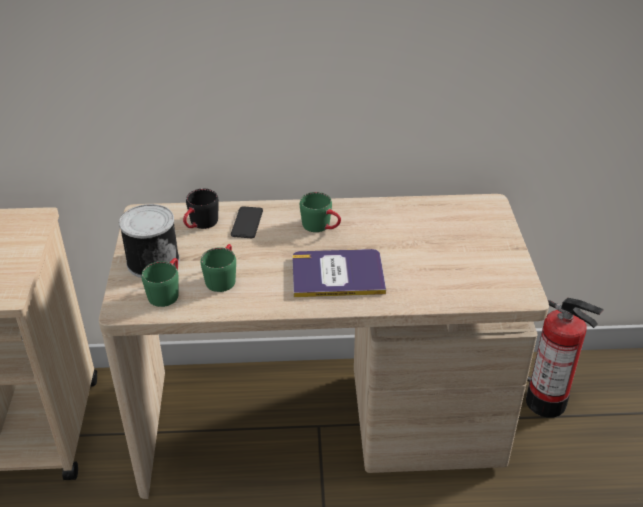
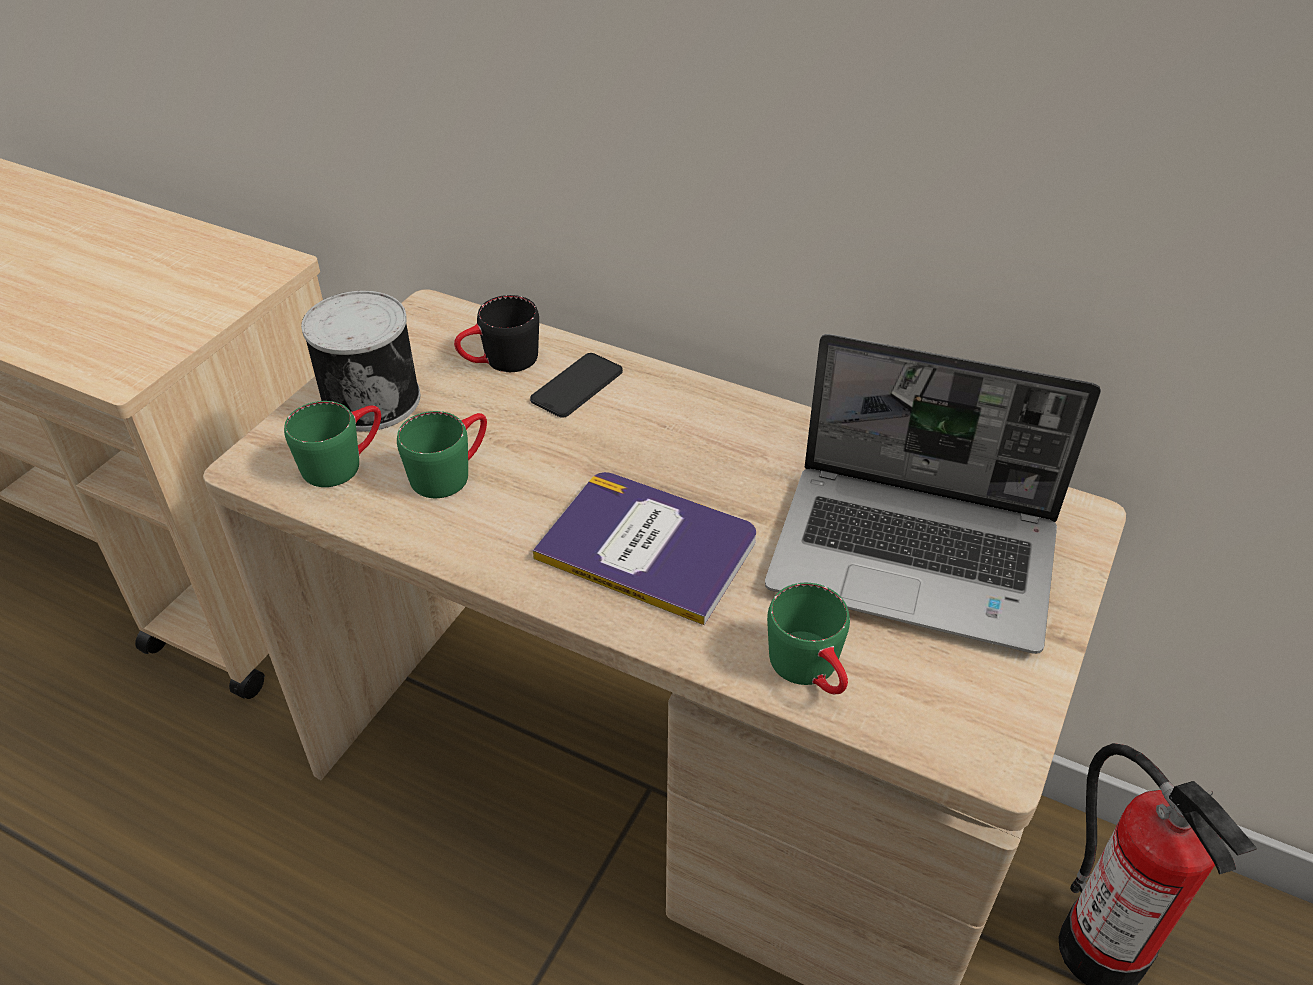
camera: 30 degrees right, 5 degrees up
green mug [300,192,341,232] -> green mug moved to [767,583,850,694]
none -> laptop [765,334,1101,654]

